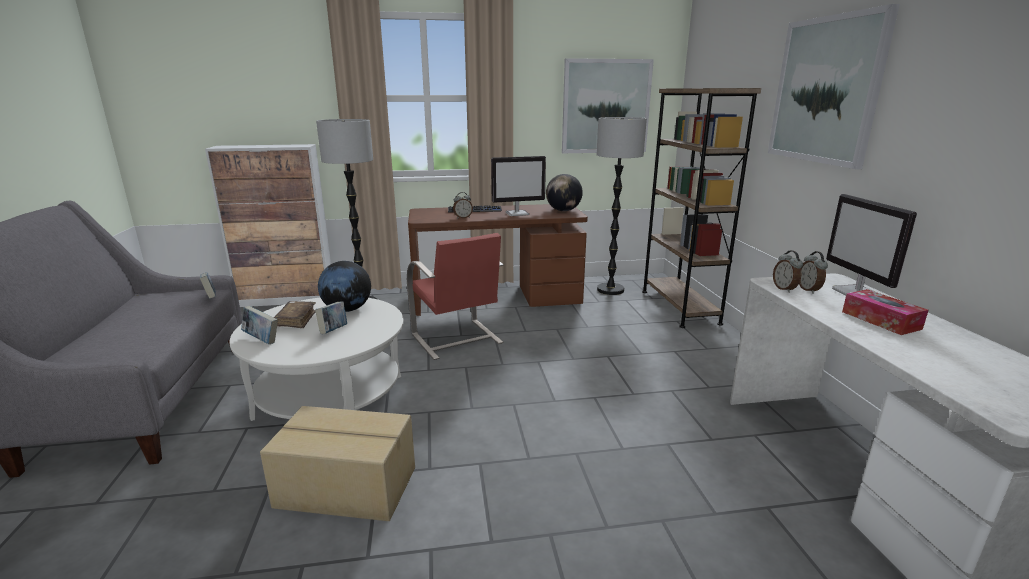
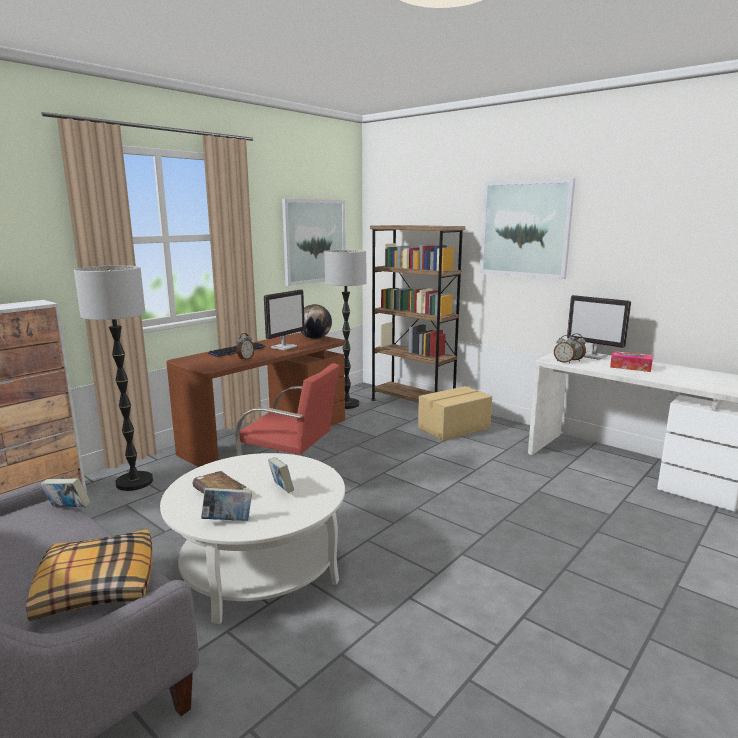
camera: 40 degrees left, 5 degrees down
cardboard box [260,406,415,521] -> cardboard box moved to [418,386,492,441]
globe [318,261,371,312] -> none
none -> pillow [26,530,152,621]

